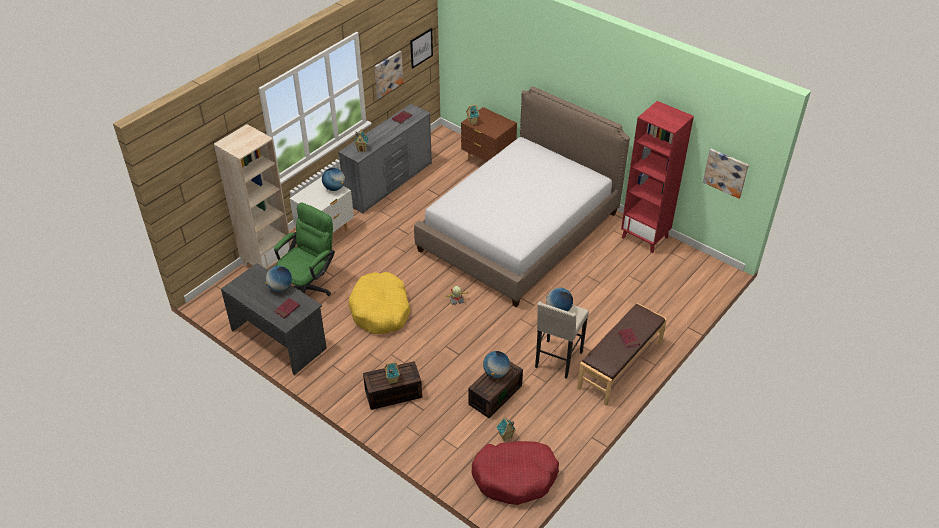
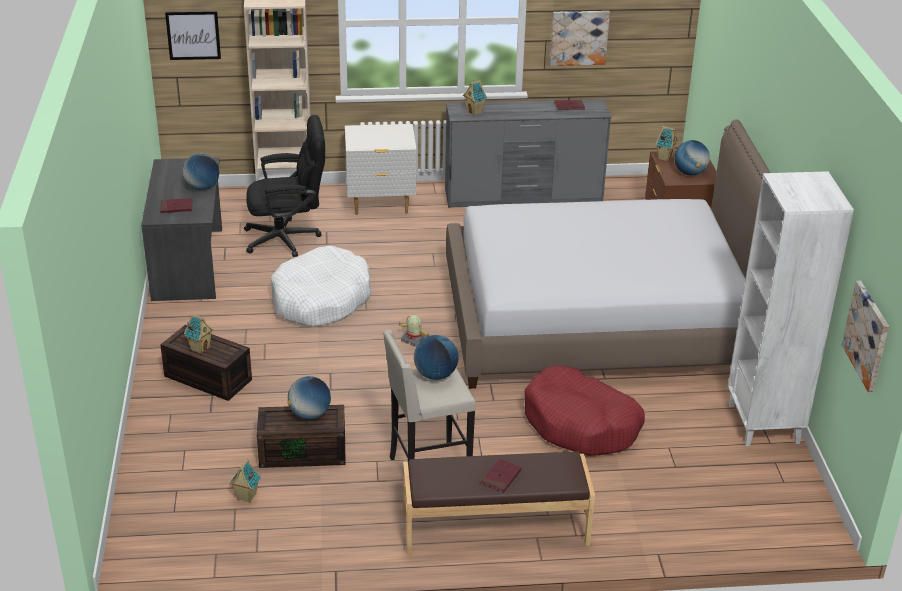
camera: 45 degrees right, 10 degrees down
green office chair [274,202,335,296] -> black office chair [244,115,325,257]
globe [322,168,345,191] -> globe moved to [675,140,710,176]
yellow dog bed [349,272,410,334] -> white dog bed [271,246,371,327]
picture [410,28,433,69] -> picture moved to [165,11,221,60]
red dog bed [471,441,559,505] -> red dog bed moved to [524,366,645,456]
red bookcase [621,101,694,253] -> white bookcase [728,171,854,446]

